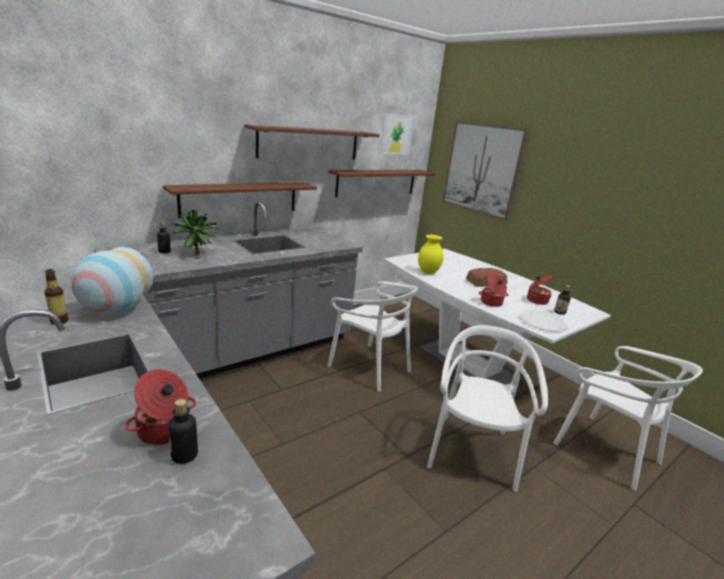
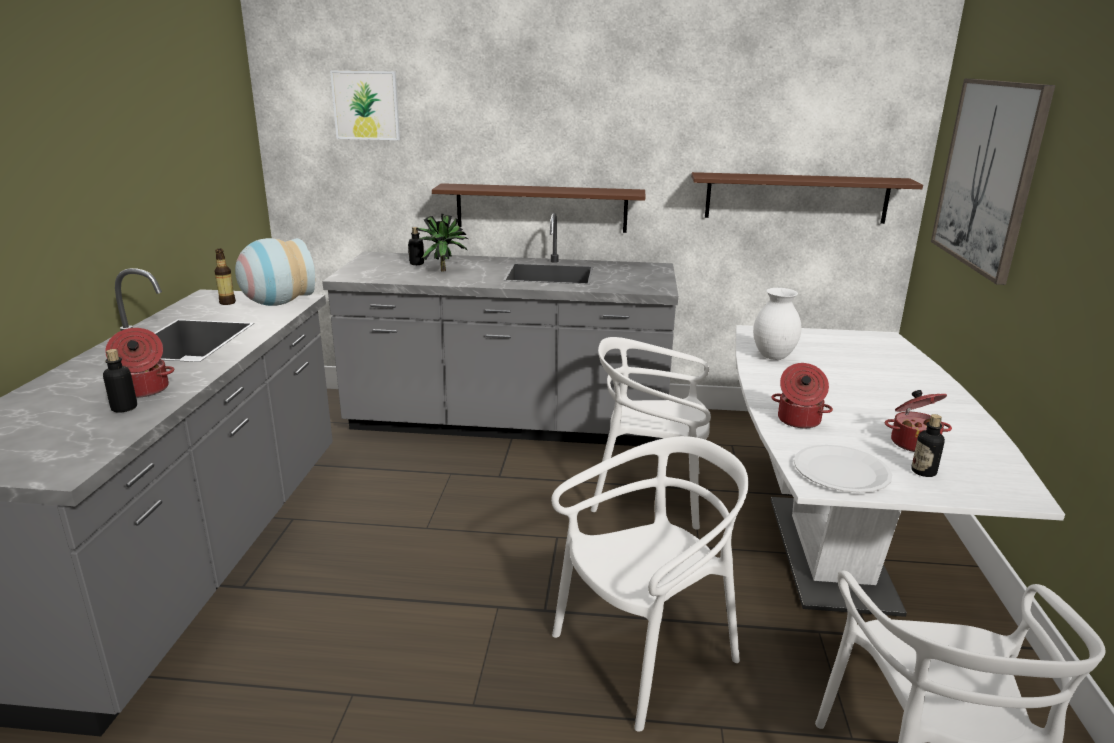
camera: 45 degrees right, 0 degrees up
brown shelf [245,124,379,160] -> none
white chair [327,282,418,391] -> white chair turned 105 degrees clockwise [591,337,711,530]
picture [380,113,414,154] -> picture moved to [330,70,400,140]
yellow vase [418,235,444,274] -> white vase [753,288,801,360]
bread [466,268,507,287] -> none

